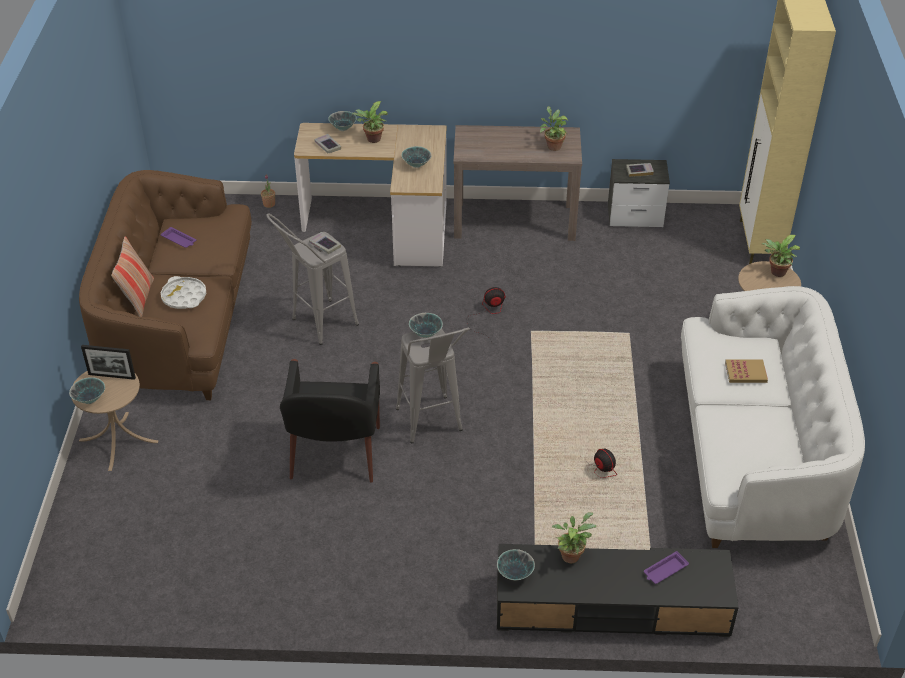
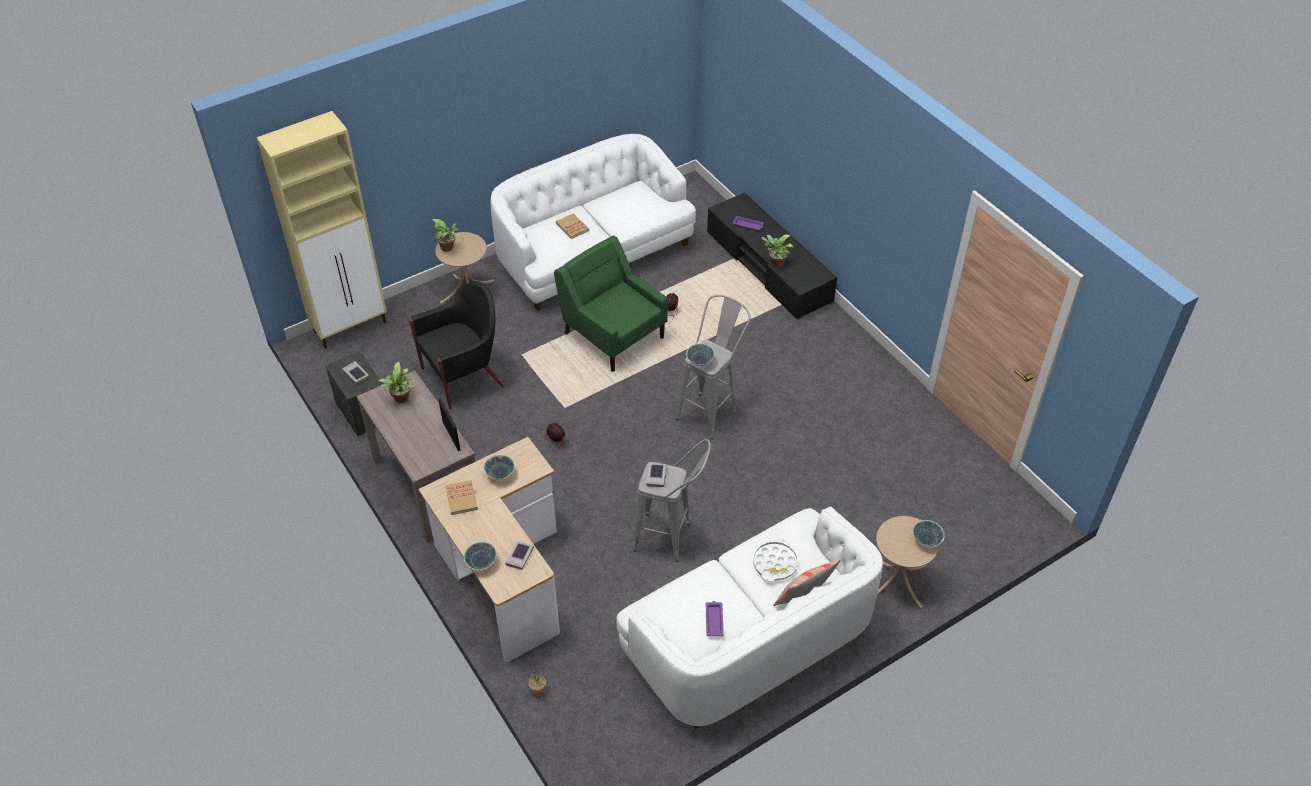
camera: 125 degrees left, 5 degrees up
brown sofa [79,170,252,400] -> white sofa [617,506,883,729]
picture frame [81,345,136,380] -> picture frame moved to [438,398,461,451]
black armchair [280,359,380,483] -> black armchair moved to [409,281,504,410]
potted plant [352,101,388,143] -> none
bowl [497,549,535,580] -> none
none -> book [445,480,478,515]
none -> green armchair [554,236,668,372]

